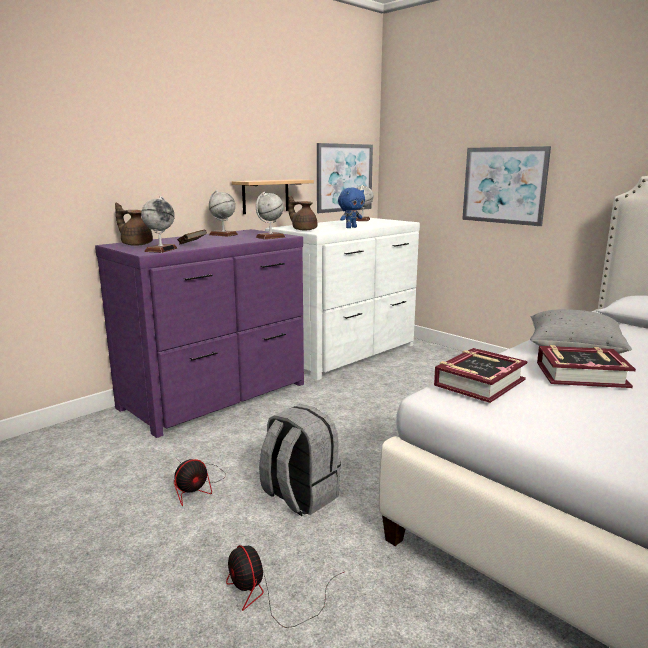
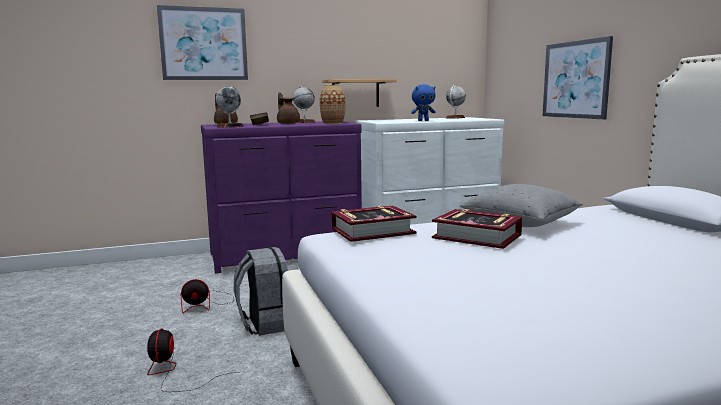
camera: 25 degrees right, 5 degrees down
globe [256,192,285,239] -> vase [320,85,345,124]
brown teapot [288,195,318,230] -> brown teapot moved to [277,92,300,124]
picture [317,143,373,213] -> picture moved to [157,5,248,80]

